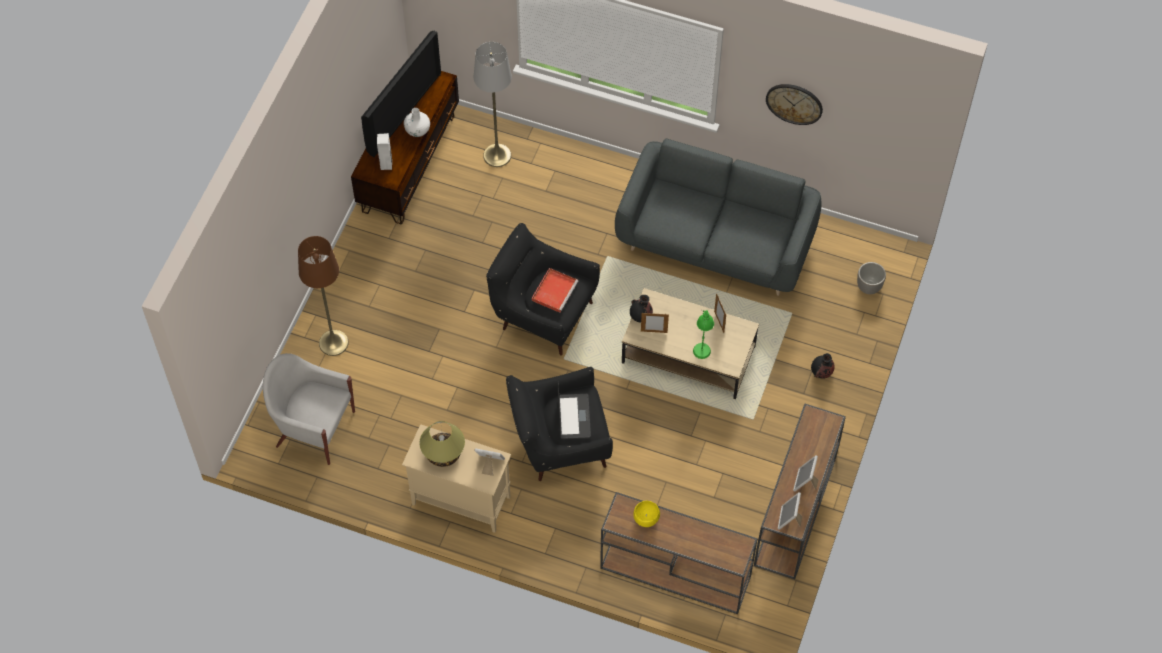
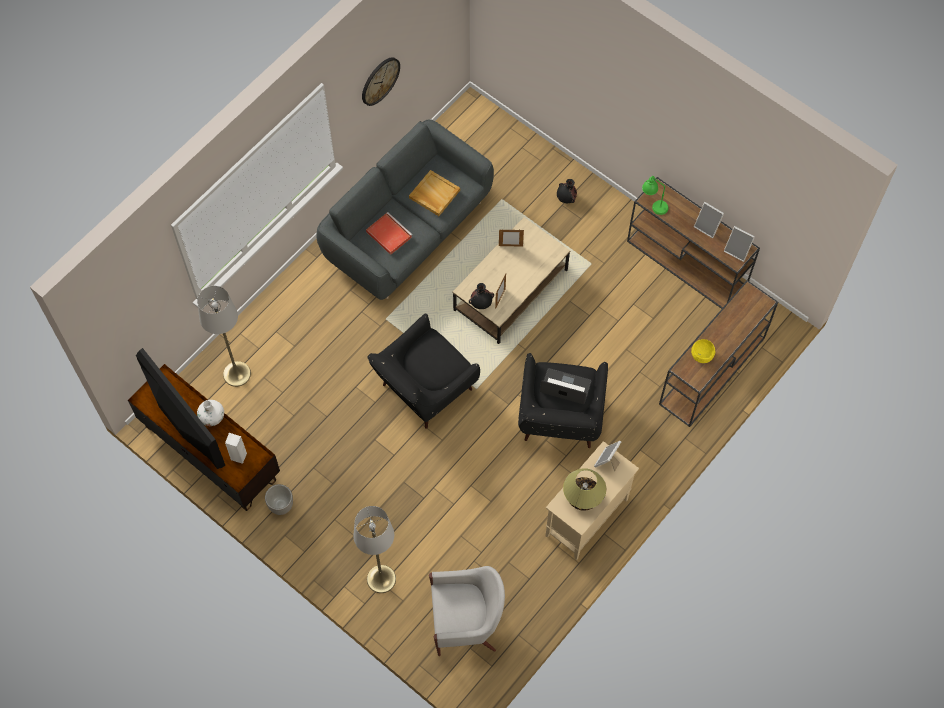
camera: 70 degrees left, 5 degrees up
white armchair [263,353,355,465] -> white armchair turned 135 degrees counterclockwise [429,566,505,656]
brown floor lamp [298,236,349,356] -> grey floor lamp [353,506,396,593]
red tray [532,268,578,313] -> red tray moved to [366,212,412,255]
green table lamp [693,310,714,359] -> green table lamp moved to [642,176,669,215]
planter [857,262,886,294] -> planter moved to [265,484,293,515]
none -> beige tray [409,170,460,216]

